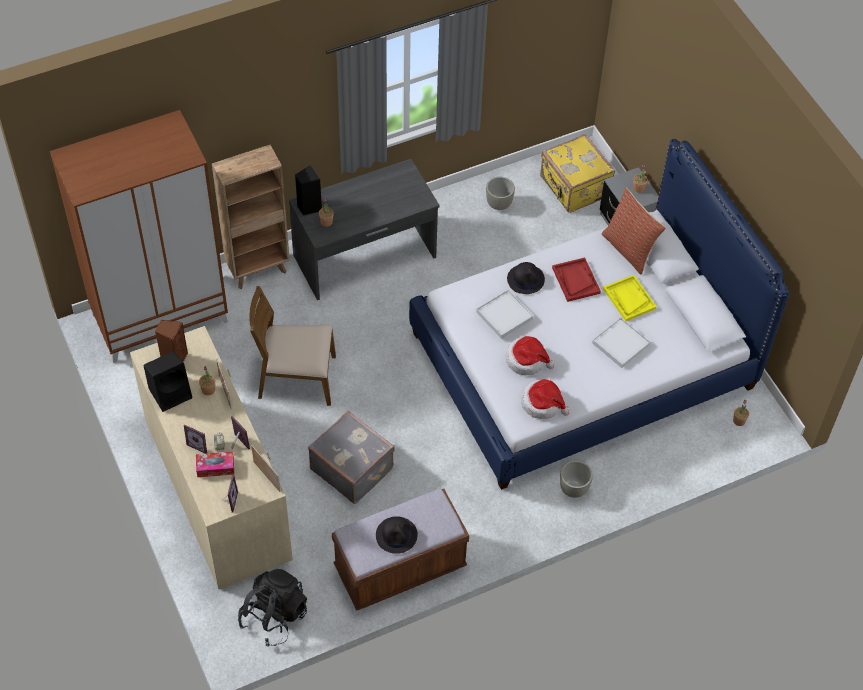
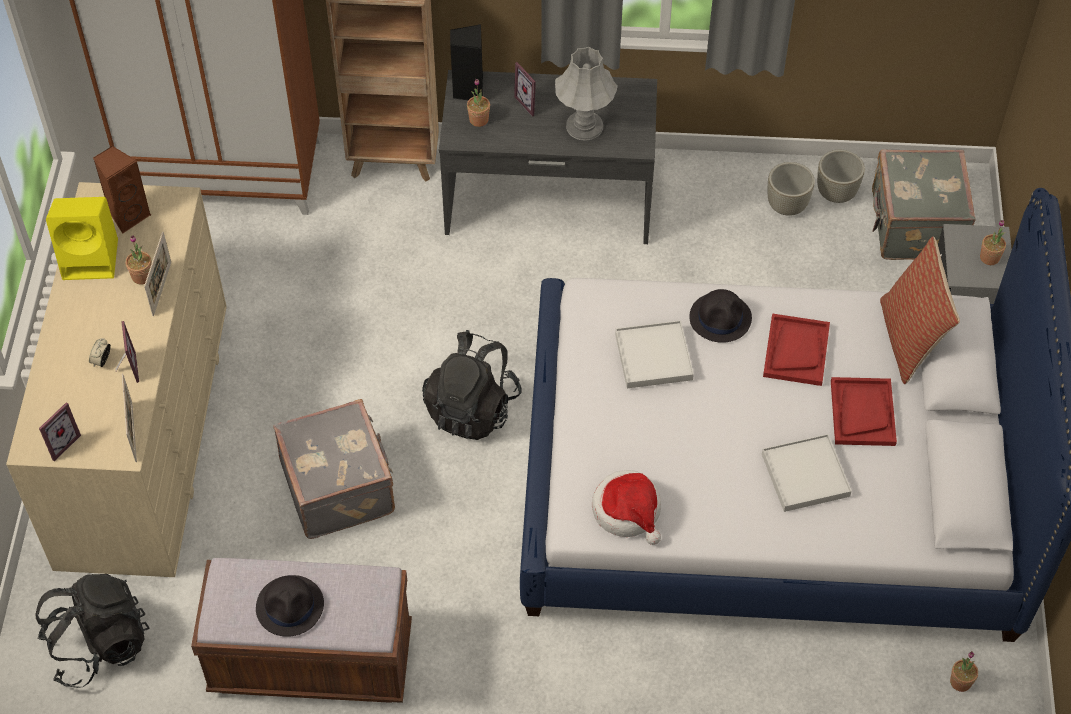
camera: 30 degrees right, 0 degrees up
black speaker [143,351,192,412] -> yellow speaker [46,197,118,280]
picture frame [184,425,207,454] -> picture frame moved to [514,62,536,117]
tissue box [196,451,234,477] -> none
brown chair [249,286,336,406] -> none
hat [506,336,555,375] -> none
yellow suitcase [540,134,615,213] -> grey suitcase [872,149,976,260]
grey planter [560,460,593,498] -> grey planter moved to [817,150,865,203]
yellow tray [603,275,657,321] -> red tray [831,377,897,446]
none -> black backpack [422,330,522,440]
none -> grey table lamp [555,47,618,141]

